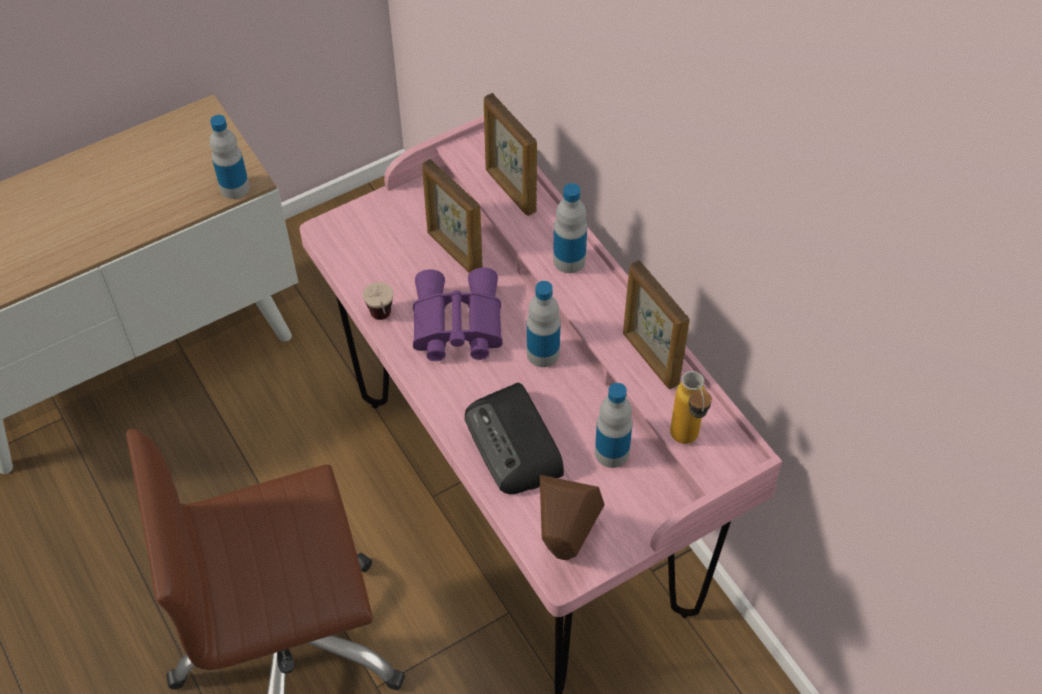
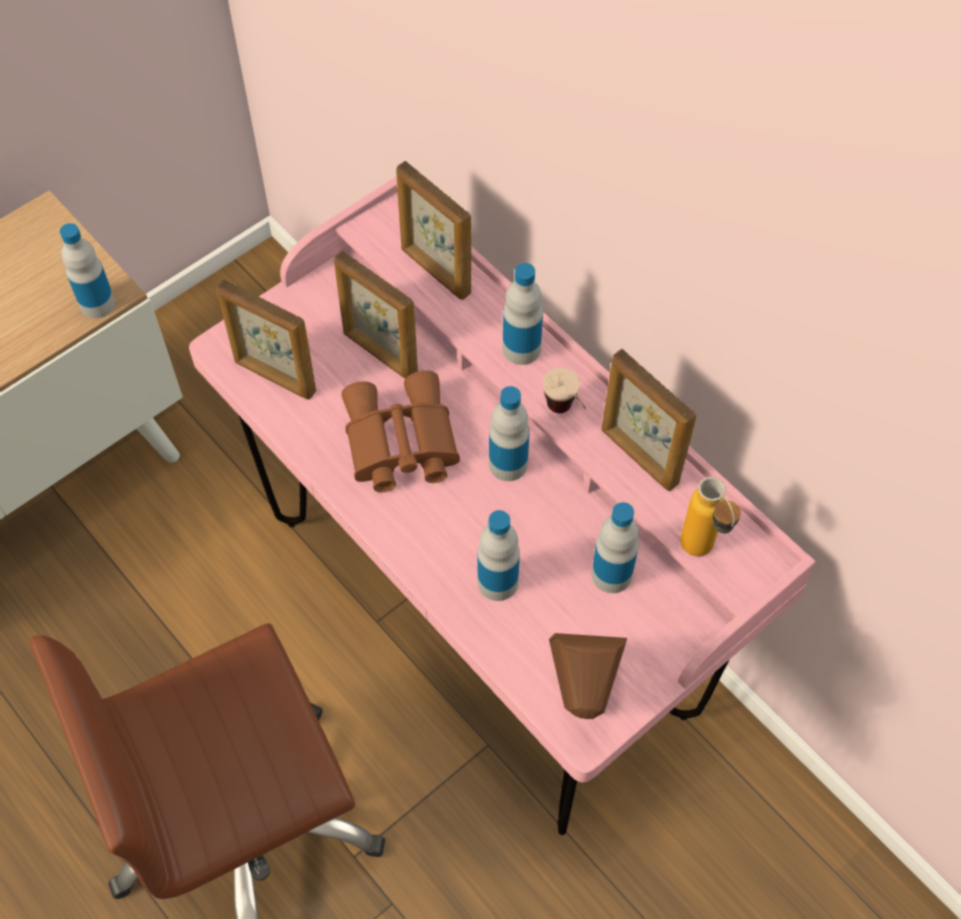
camera: 10 degrees left, 5 degrees up
cup [363,282,393,320] -> cup moved to [542,368,586,413]
purple binoculars [413,268,503,361] -> brown binoculars [342,370,460,492]
radio [465,382,564,494] -> bottle [477,510,520,601]
none -> picture frame [216,279,316,399]

